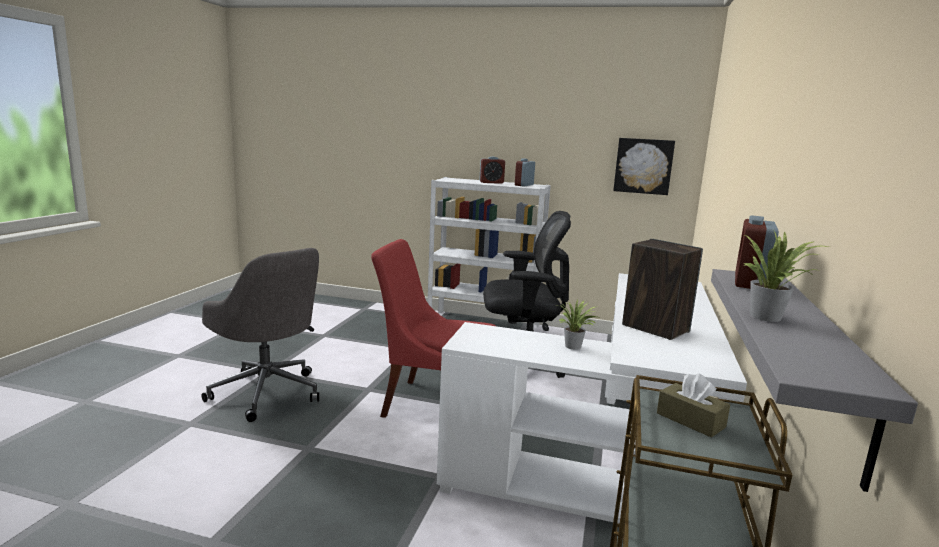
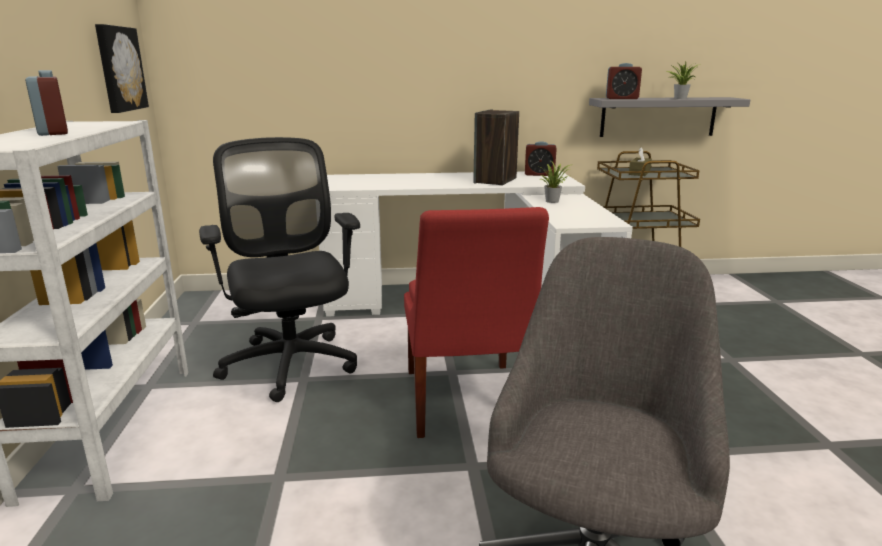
camera: 110 degrees left, 5 degrees up
alarm clock [515,158,535,187] -> alarm clock moved to [525,141,557,176]

